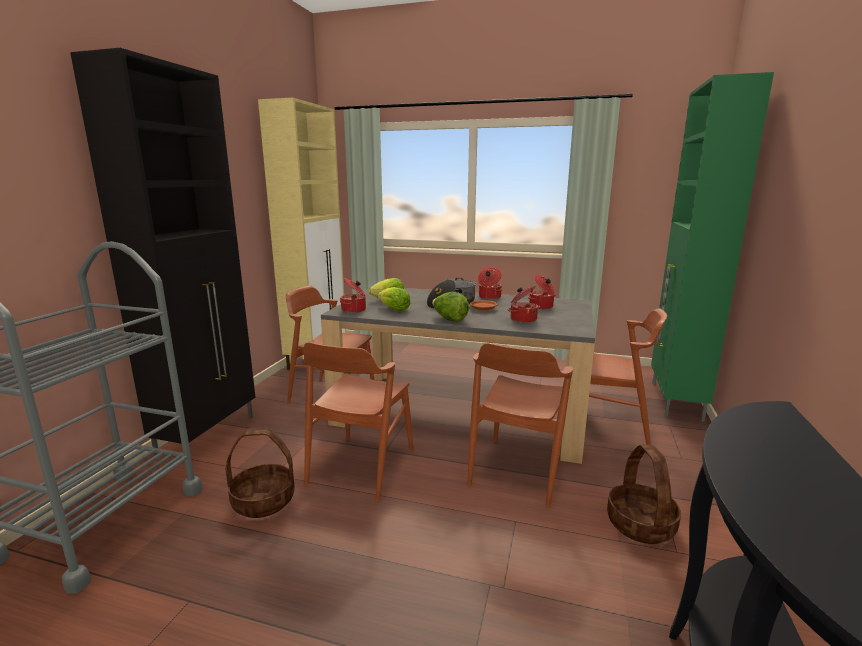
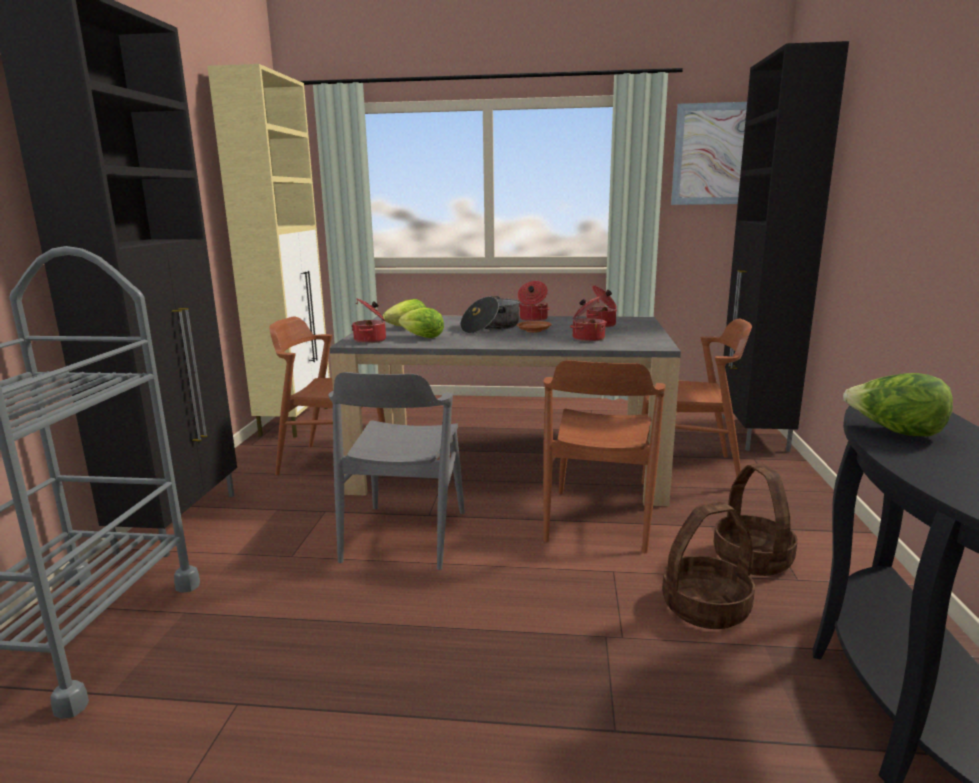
camera: 10 degrees left, 0 degrees up
basket [225,428,294,518] -> basket moved to [662,502,755,629]
brown chair [302,342,414,501] -> grey chair [328,372,465,570]
lettuce [432,292,469,322] -> lettuce moved to [843,373,953,437]
green cabinet [651,72,774,422] -> black cabinet [722,41,849,452]
none -> picture [671,102,747,205]

